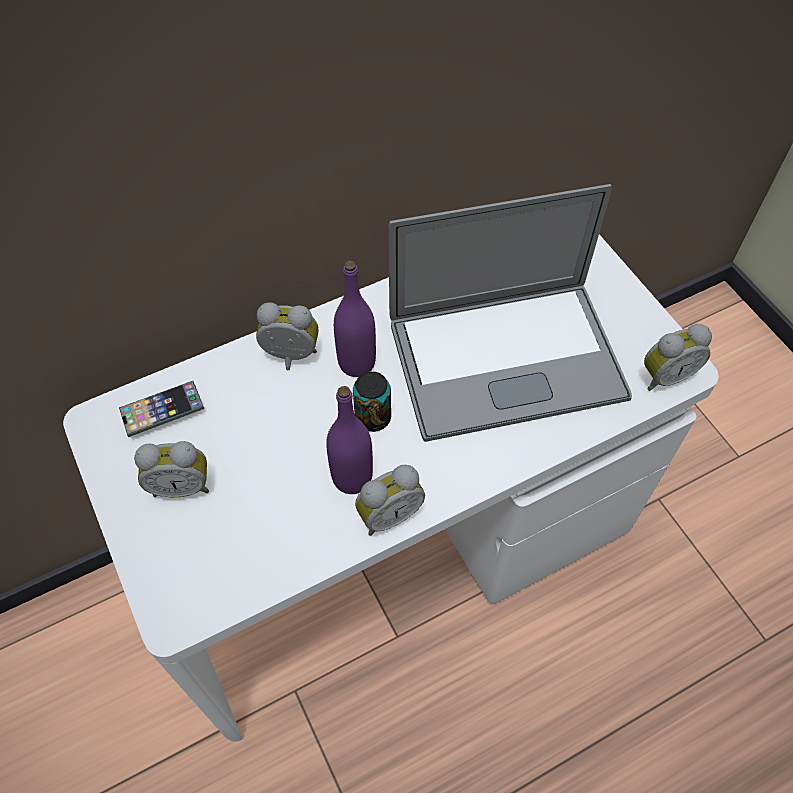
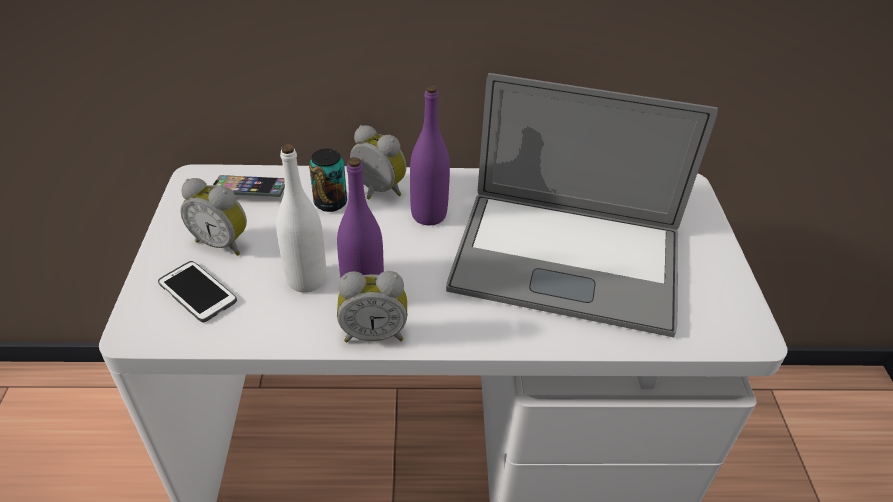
camera: 25 degrees right, 15 degrees down
can [353,371,391,432] -> can moved to [309,149,347,212]
alarm clock [644,324,712,391] -> none
none -> phone [158,261,237,322]
none -> white bottle [276,144,326,293]

